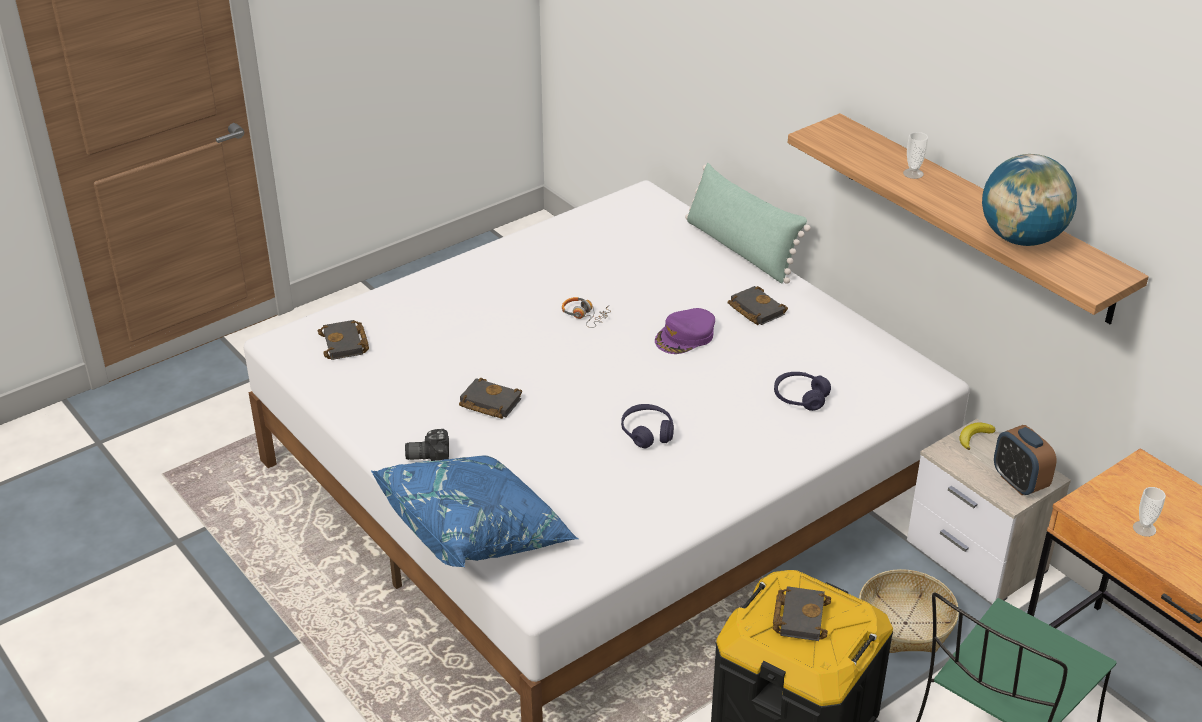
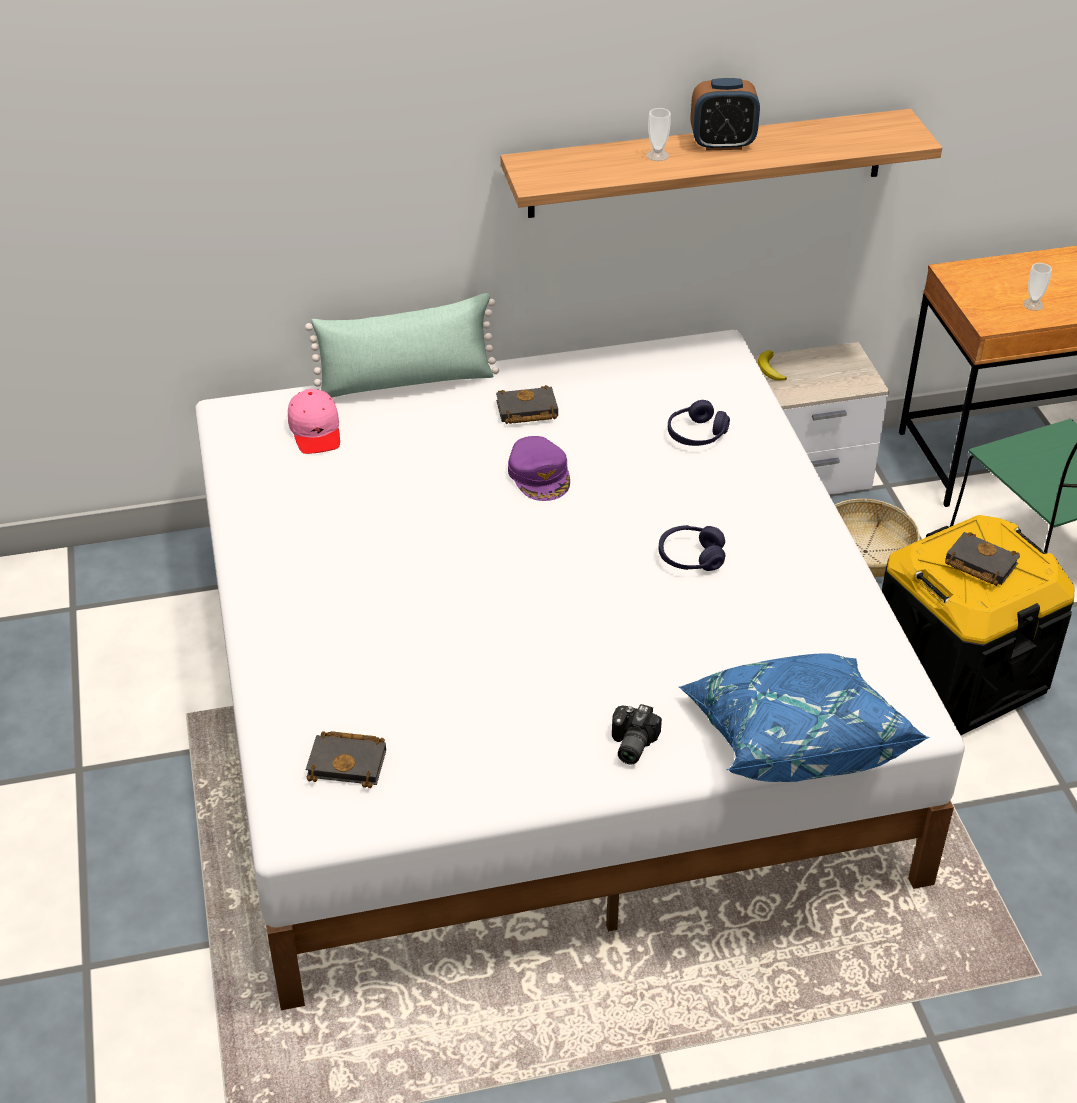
camera: 65 degrees left, 5 degrees up
black book [459,378,522,419] -> none
headphones [562,297,611,328] -> none
globe [982,154,1077,246] -> none
alarm clock [994,425,1057,495] -> alarm clock moved to [691,78,760,151]
none -> pink cap [288,389,340,454]

